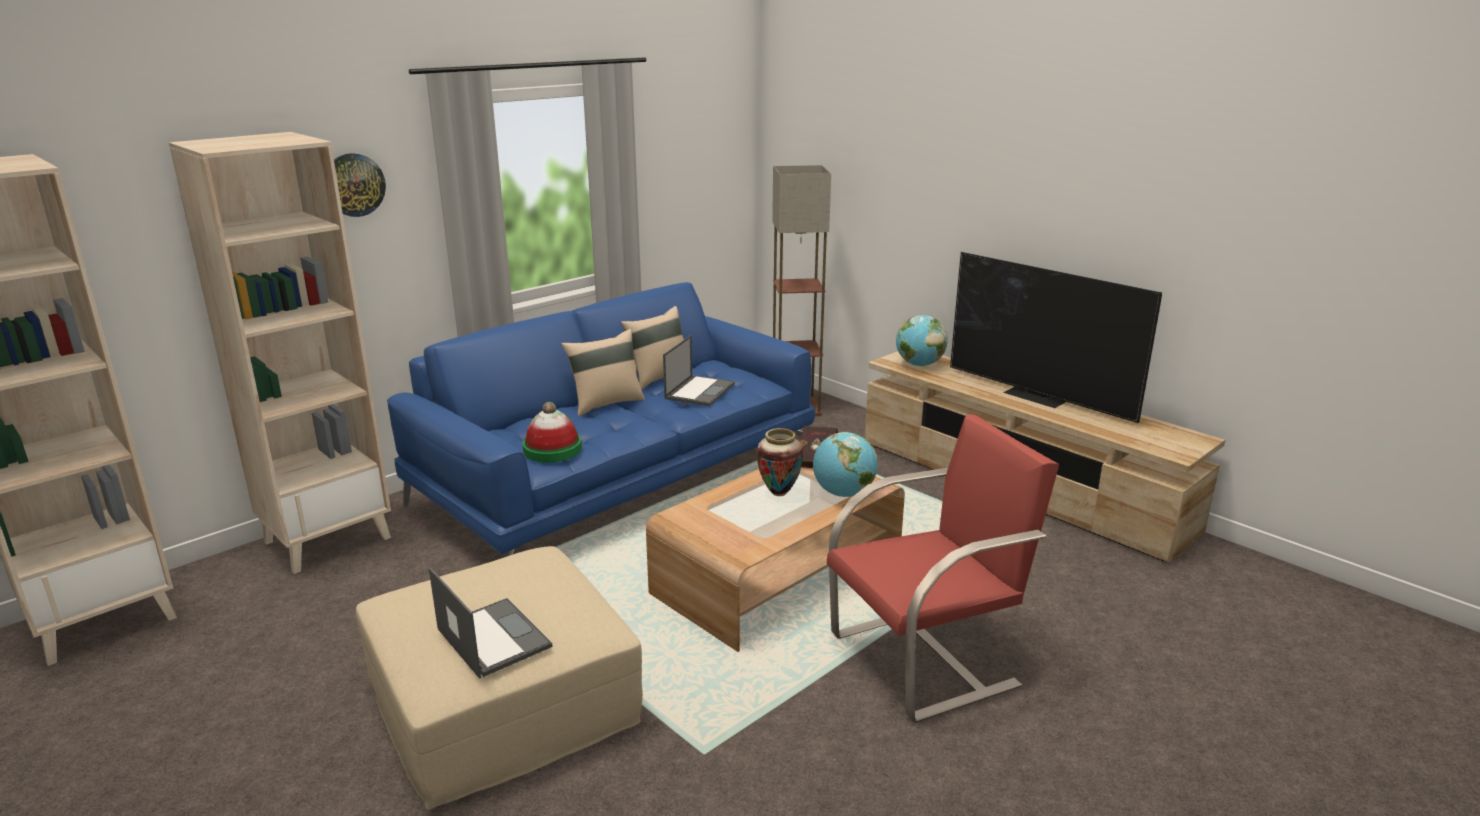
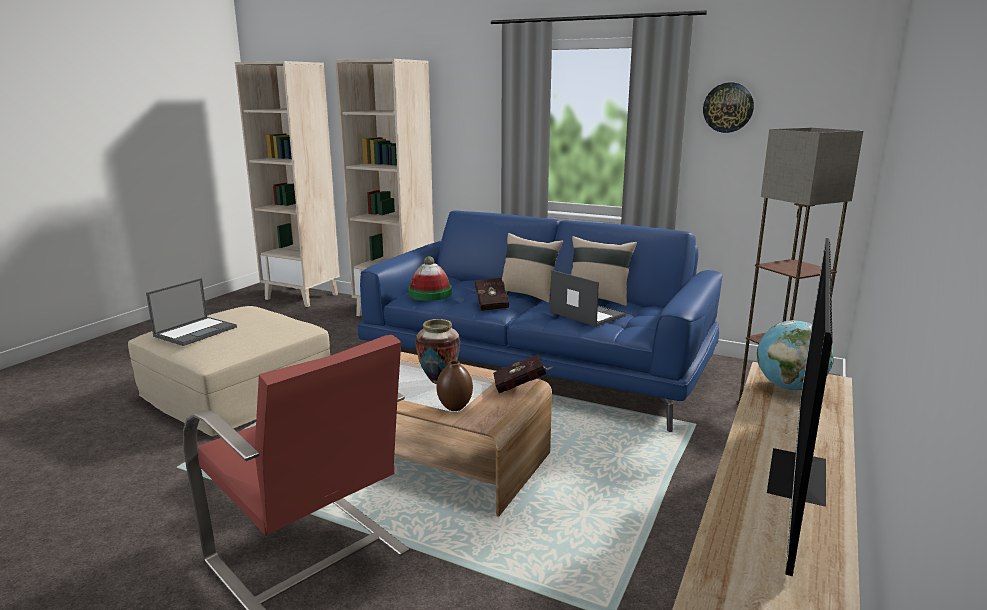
camera: 70 degrees right, 5 degrees down
wall clock [334,153,386,217] -> wall clock moved to [703,83,754,133]
laptop [663,335,735,406] -> laptop turned 135 degrees counterclockwise [550,270,626,327]
globe [813,432,878,497] -> brown vase [436,360,473,411]
none -> red book [475,278,509,311]

